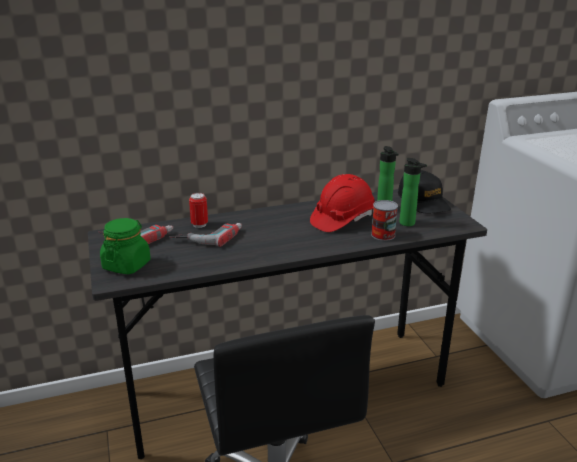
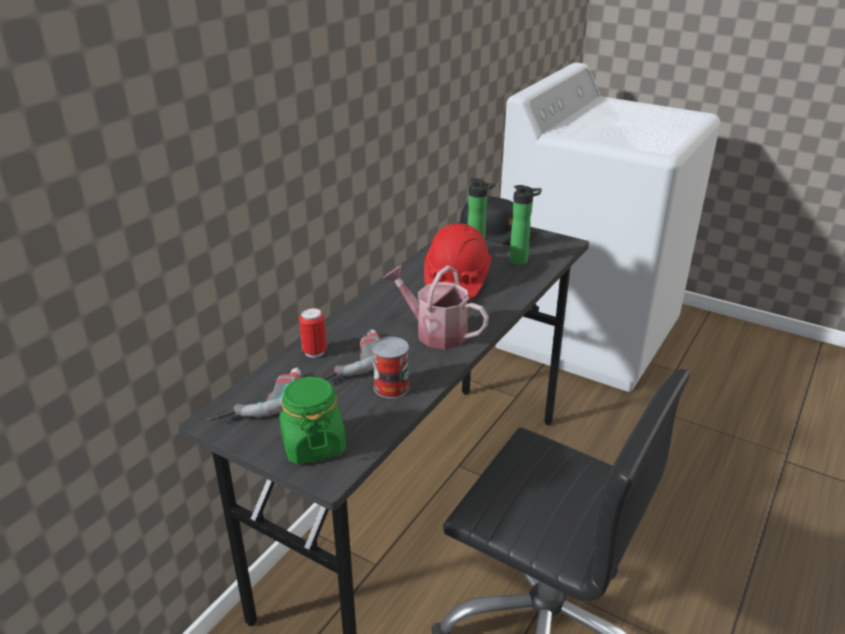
camera: 40 degrees left, 5 degrees up
can [371,200,398,241] -> can moved to [372,337,409,398]
none -> watering can [383,265,489,349]

